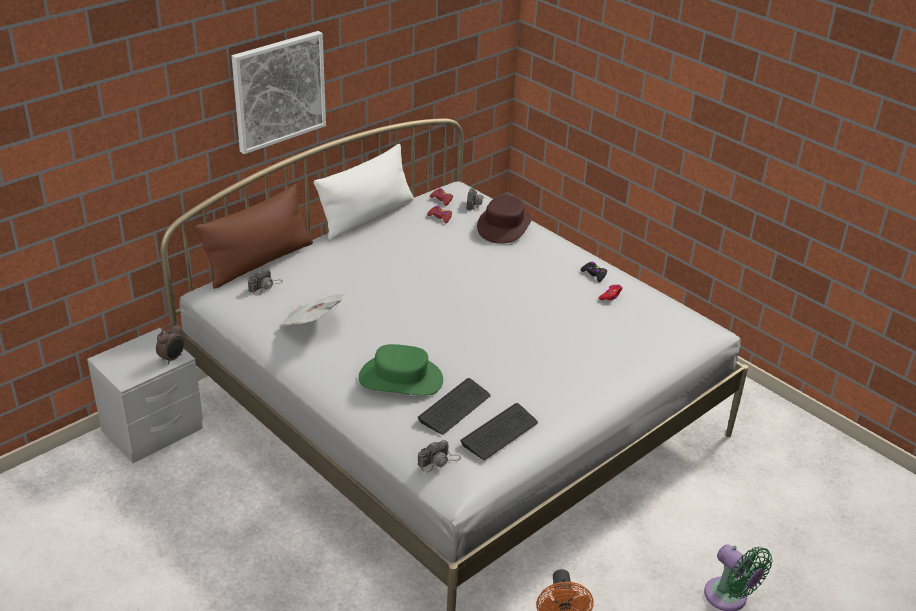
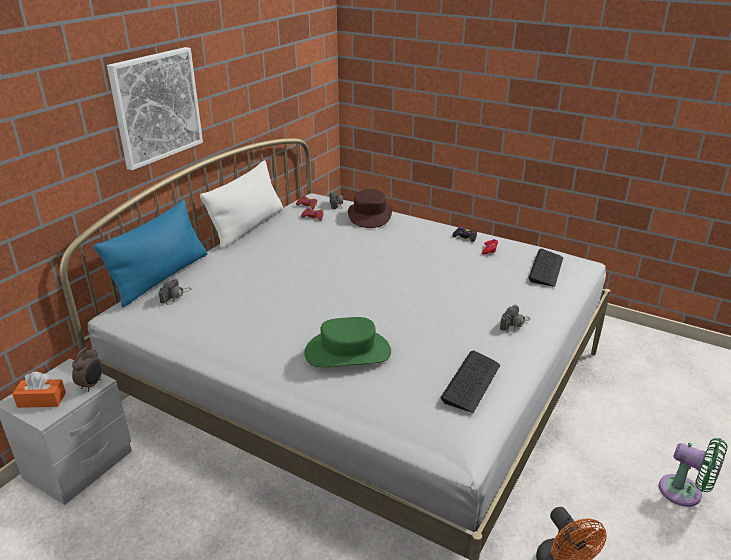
camera: 15 degrees left, 5 degrees down
brown pillow [195,184,313,289] -> blue pillow [94,199,207,307]
newspaper [279,294,345,326] -> none
keyboard [417,378,491,435] -> keyboard moved to [528,249,563,287]
camera [417,440,461,473] -> camera moved to [500,305,530,334]
none -> orange tissue box [12,372,66,408]

